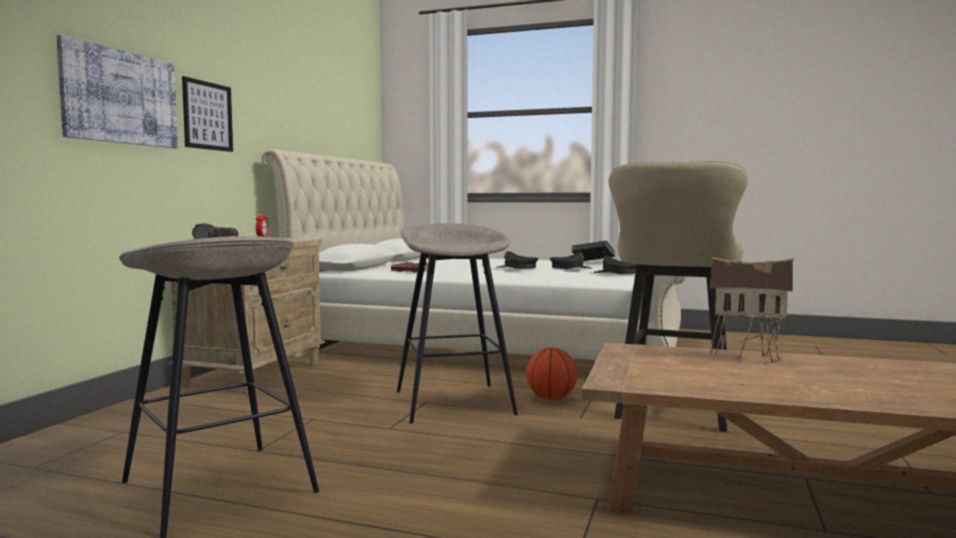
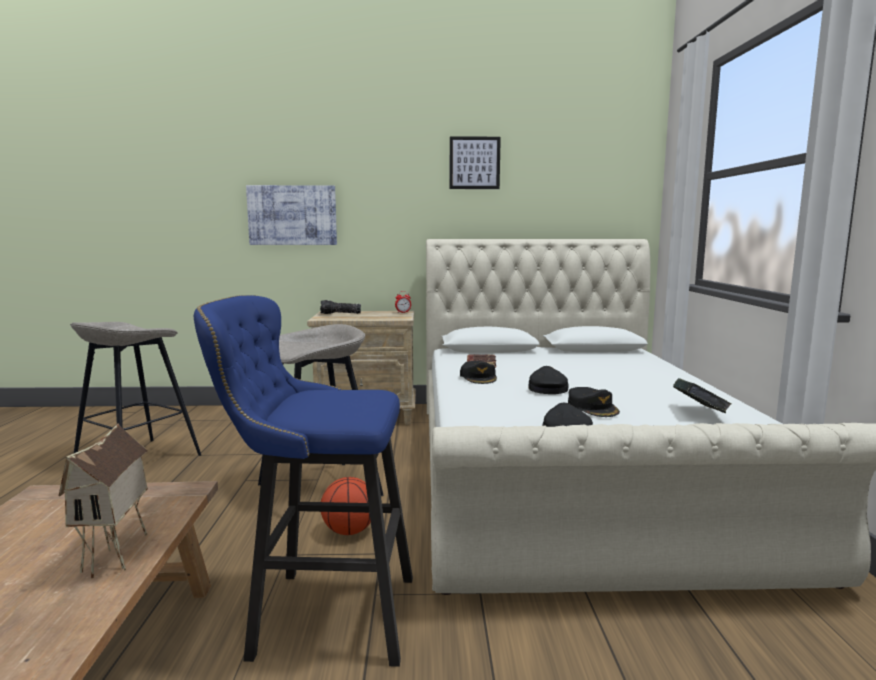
camera: 70 degrees right, 5 degrees up
picture [182,76,233,152] -> picture moved to [450,136,501,189]
beige stool [609,161,748,432] -> blue stool [194,295,413,667]
none -> black cap [460,361,497,384]

